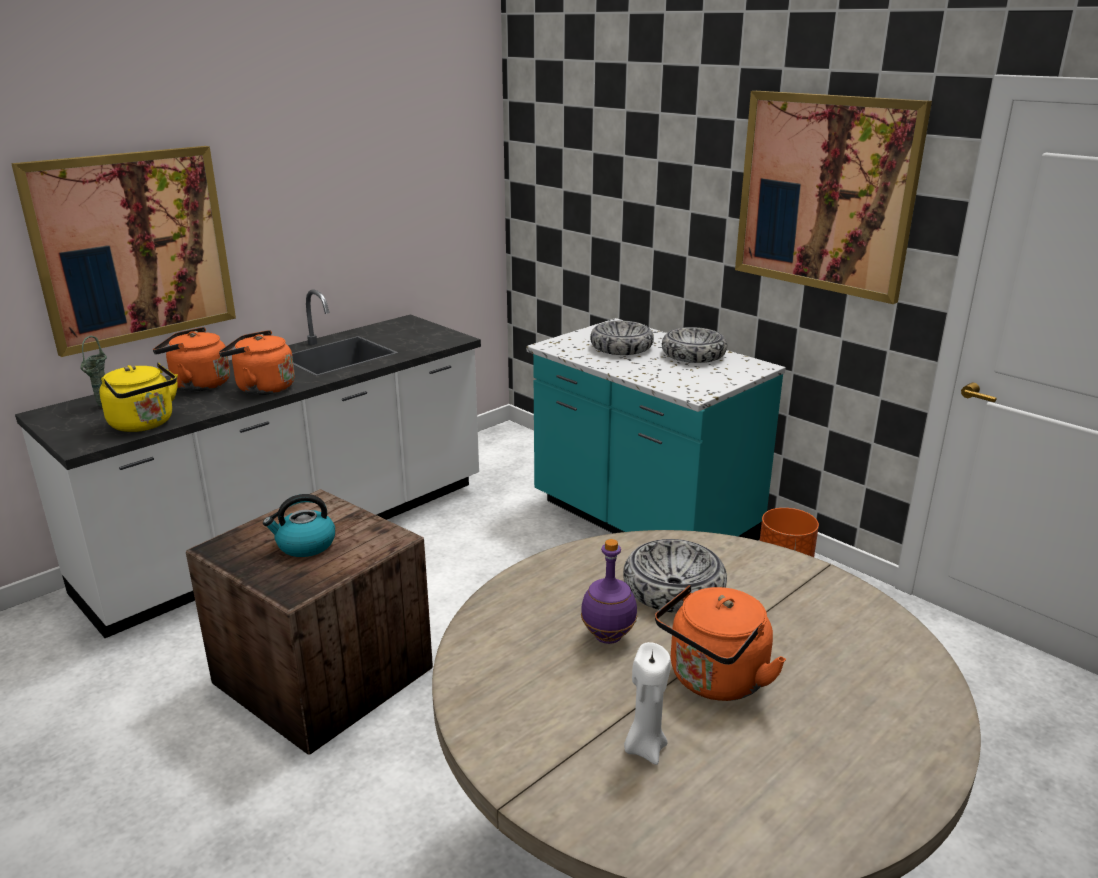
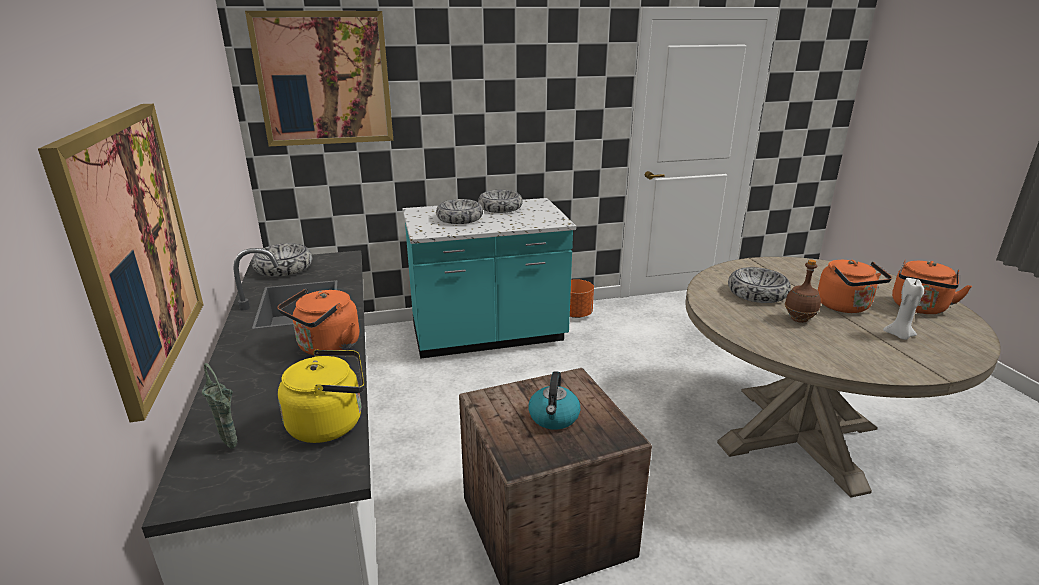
camera: 60 degrees left, 0 degrees up
orange kettle [153,327,230,391] -> orange kettle moved to [892,260,972,314]
purple bottle [581,539,637,644] -> brown bottle [785,260,821,323]
picture [735,91,932,304] -> picture moved to [245,11,393,146]
none -> bowl [252,243,312,277]

